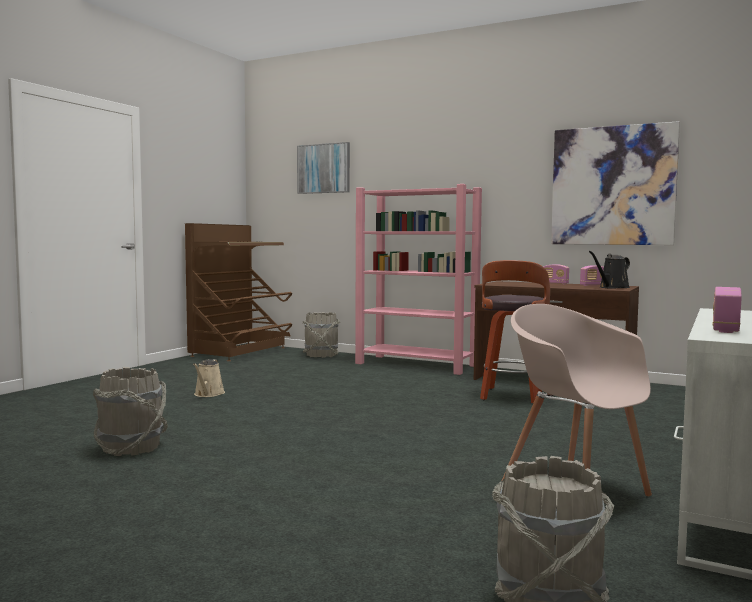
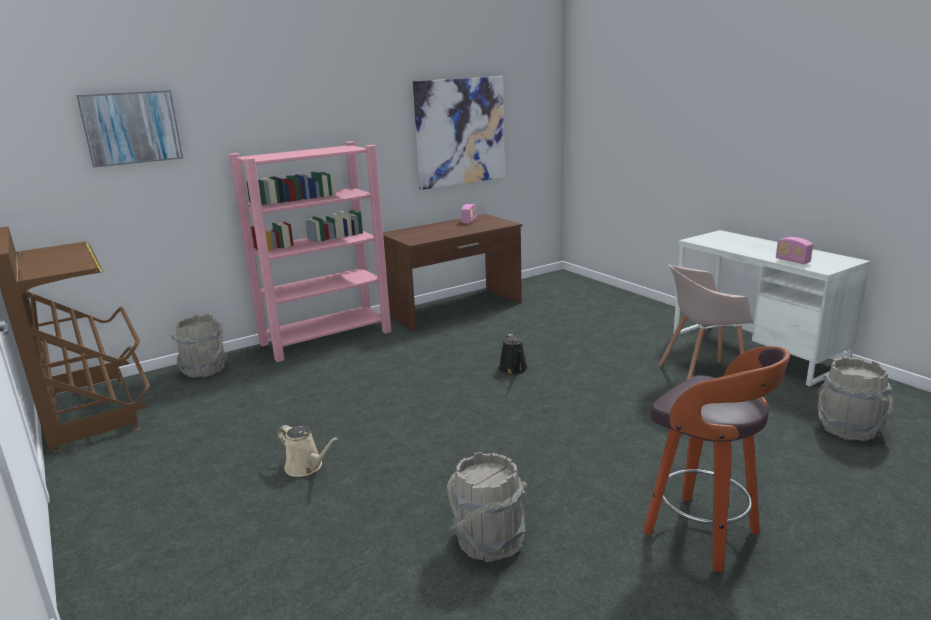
camera: 60 degrees left, 15 degrees up
stool [480,260,550,403] -> stool moved to [644,346,790,572]
radio [543,264,569,284] -> none
black watering can [589,251,630,289] -> black watering can moved to [499,334,528,375]

